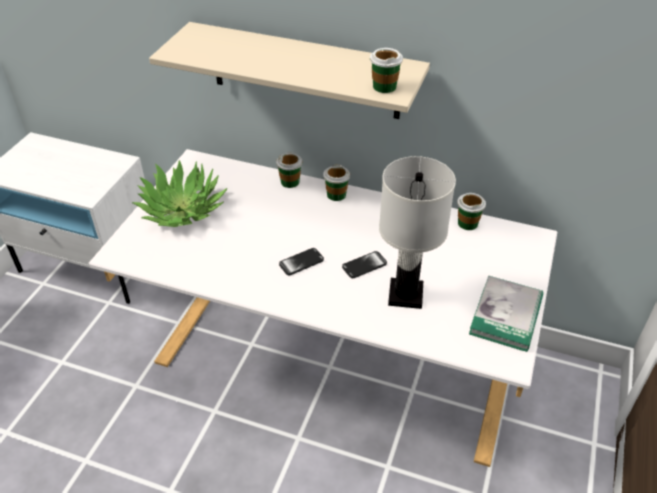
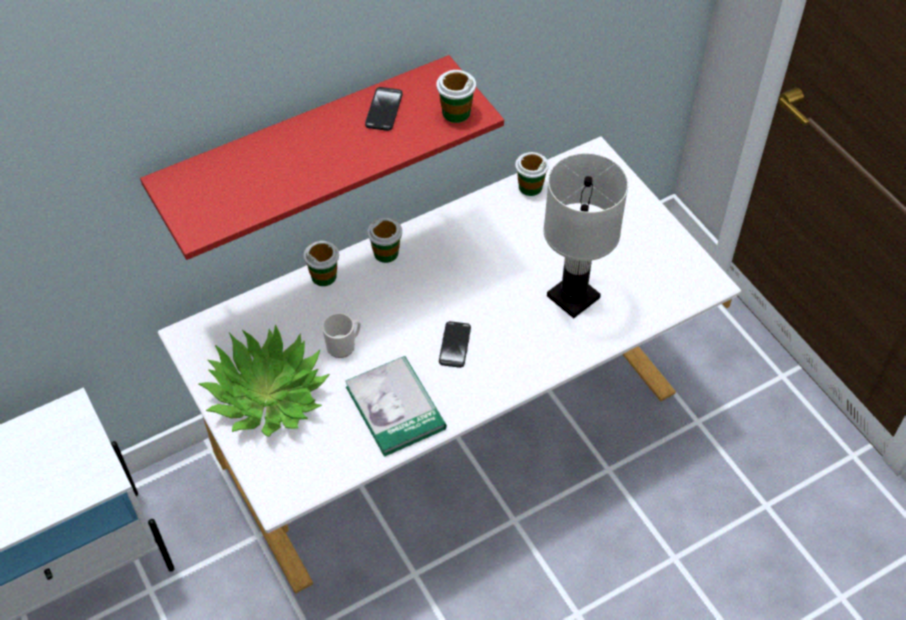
camera: 50 degrees left, 10 degrees up
beige shelf [149,22,430,119] -> red shelf [140,55,504,260]
phone [342,251,387,278] -> phone moved to [365,87,403,131]
book [469,276,543,352] -> book moved to [345,356,447,457]
none -> mug [322,313,361,358]

